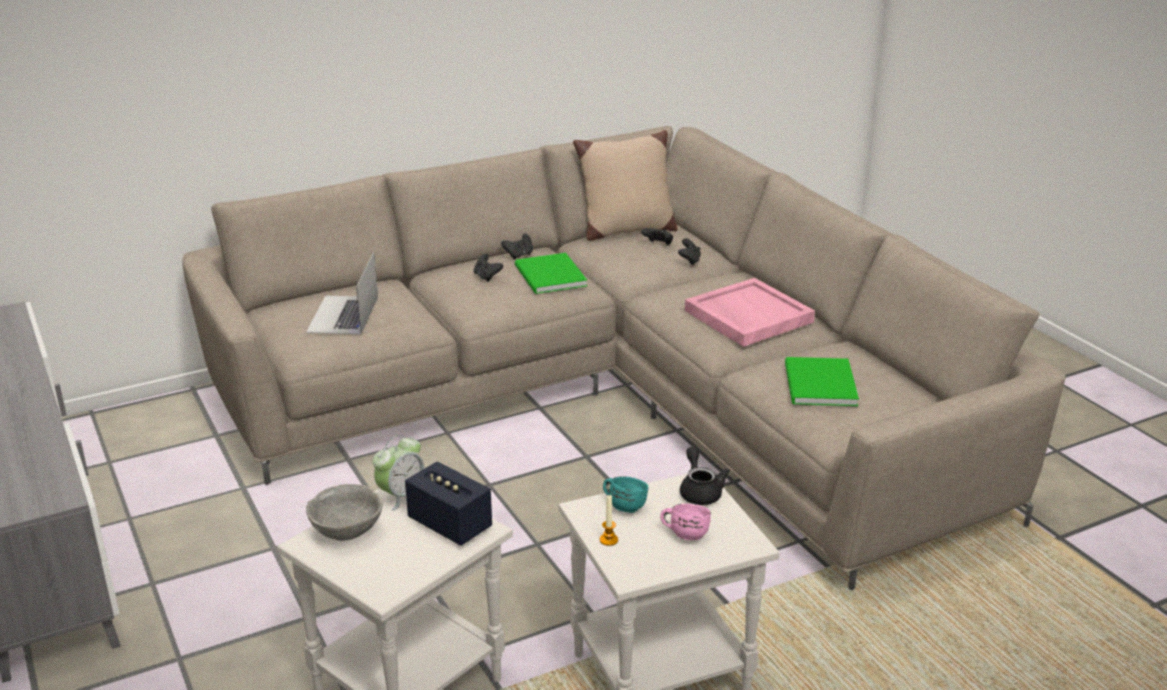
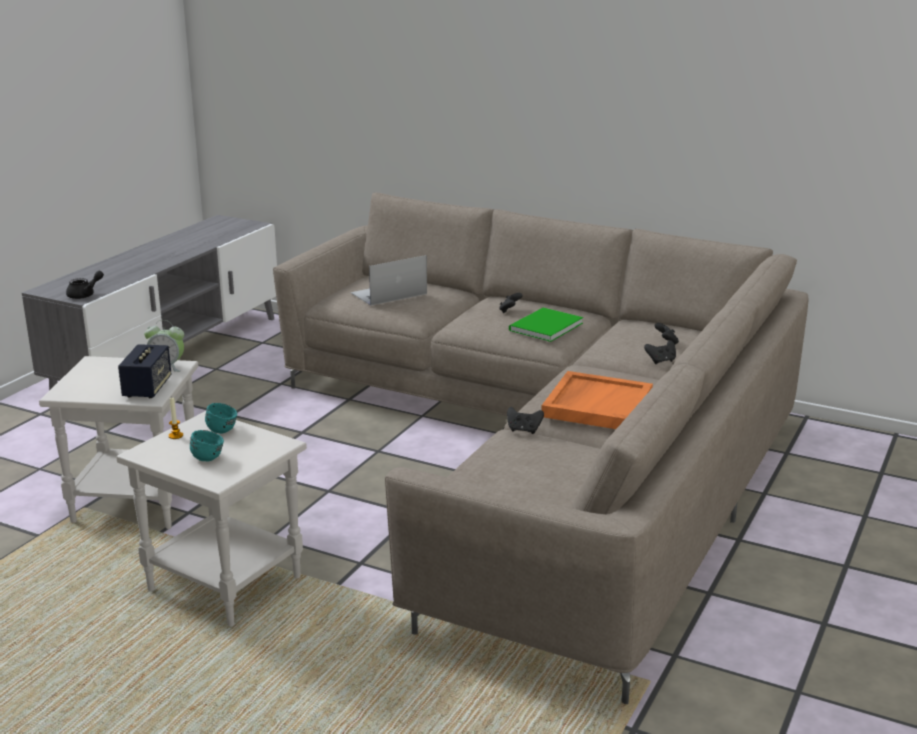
camera: 55 degrees right, 5 degrees down
grey bowl [306,484,383,541] -> none
black game controller [501,234,533,260] -> black game controller moved to [507,407,544,434]
beige pillow [573,130,678,241] -> none
pink mug [660,503,711,540] -> turquoise mug [190,430,224,462]
black teapot [680,447,730,505] -> black teapot moved to [66,271,104,299]
pink tray [685,278,815,347] -> orange tray [541,371,653,429]
green book [785,357,859,406] -> none

